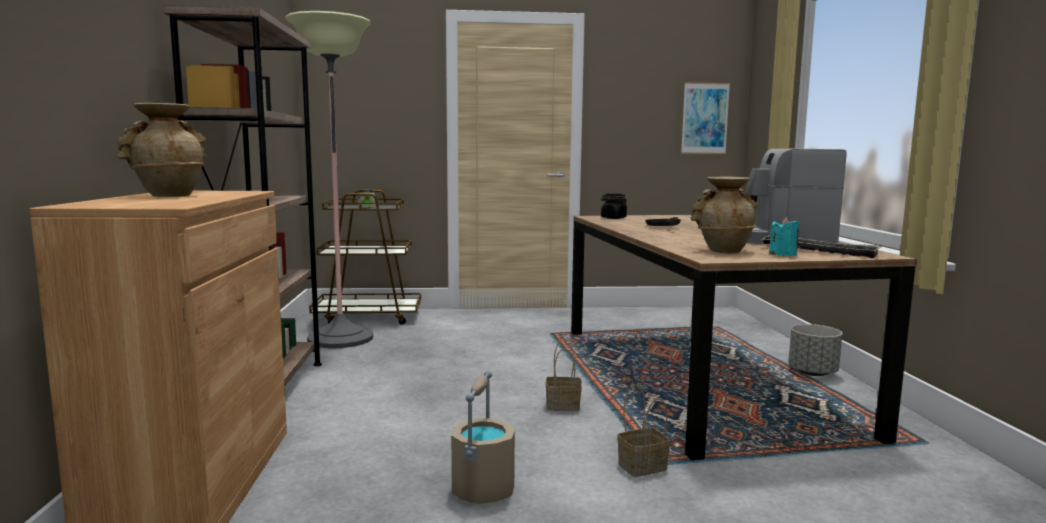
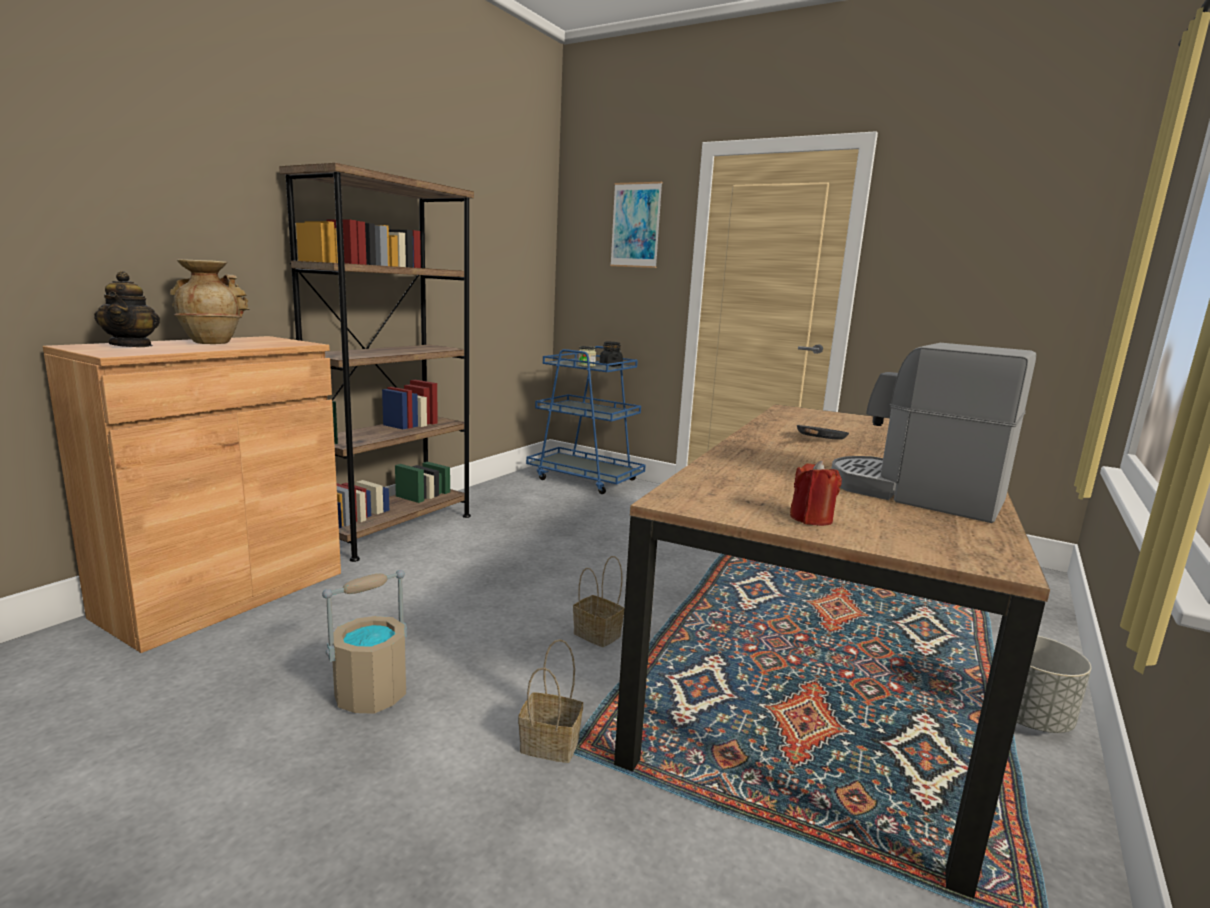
camera: 35 degrees right, 5 degrees up
floor lamp [285,11,373,348] -> none
brown cart [309,190,421,325] -> blue cart [526,346,646,494]
black jar [601,193,627,219] -> black jar moved to [600,342,623,366]
picture [681,82,730,154] -> picture moved to [610,182,662,268]
beige vase [690,177,757,254] -> none
tray [762,236,882,258] -> none
turquoise candle [769,217,799,256] -> red candle [790,460,842,526]
none -> teapot [94,271,160,347]

